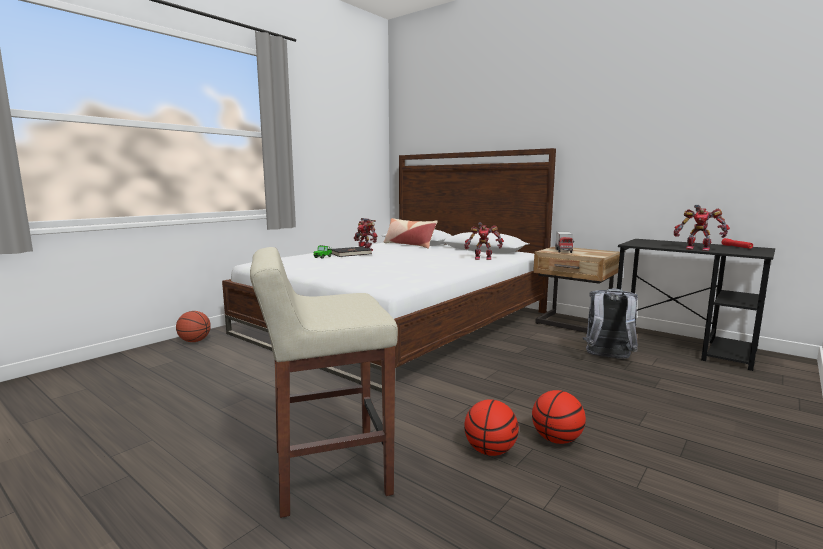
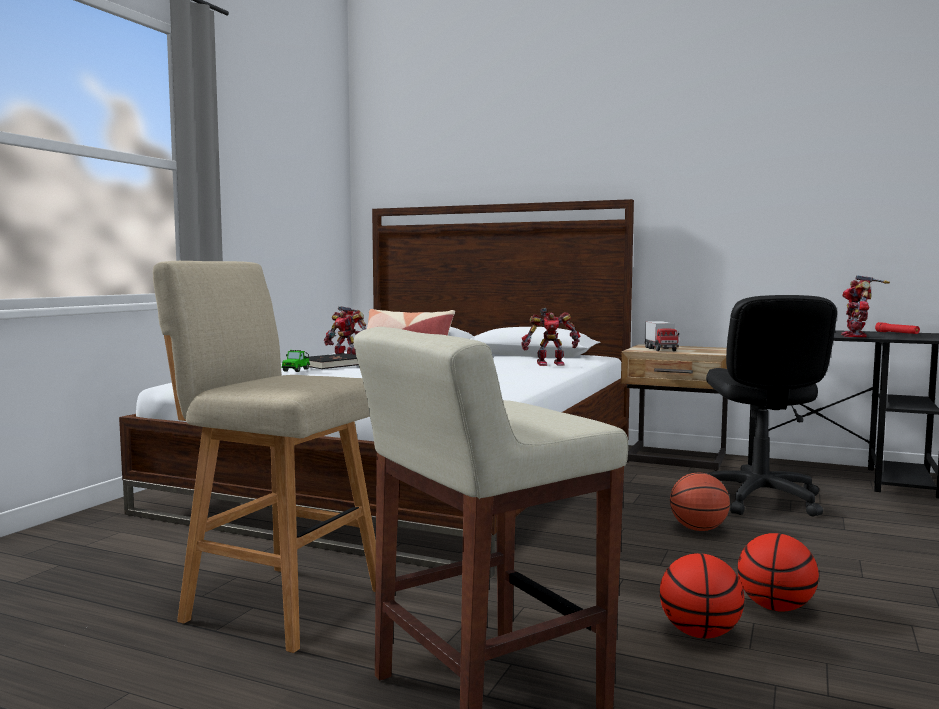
camera: 15 degrees left, 5 degrees down
basketball [176,311,211,342] -> basketball moved to [670,472,730,531]
grey backpack [583,289,638,359] -> black office chair [706,295,837,517]
toy robot [674,204,730,251] -> toy robot turned 90 degrees clockwise [841,275,890,337]
none -> beige stool [153,261,376,653]

